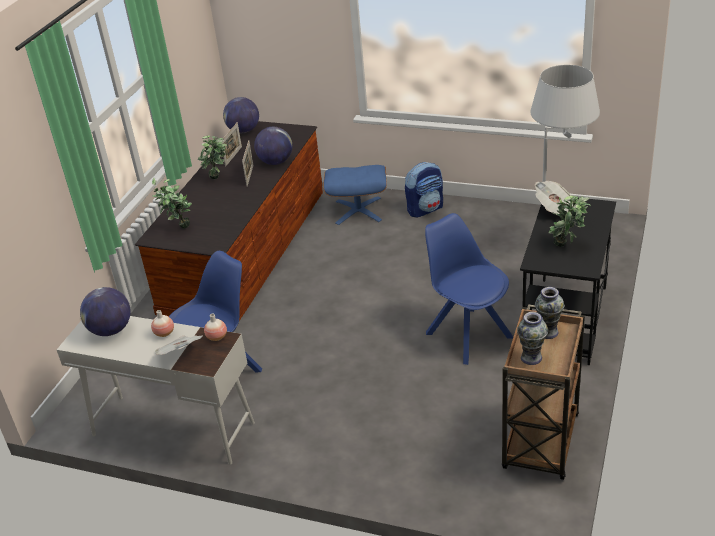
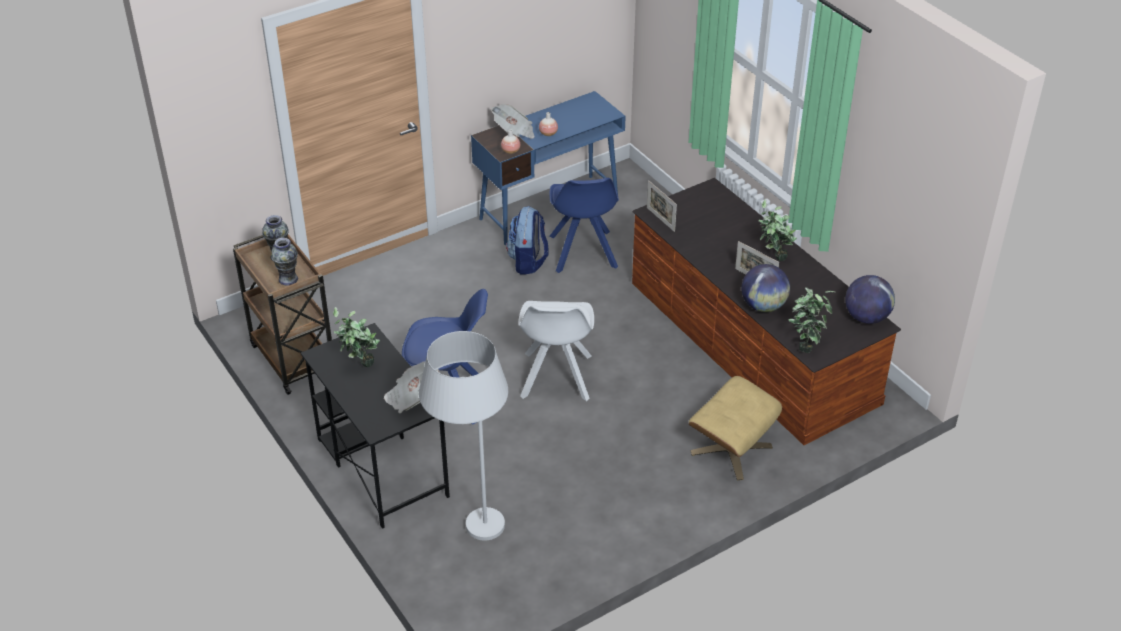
camera: 125 degrees right, 5 degrees up
white desk [57,316,255,465] -> blue desk [471,91,626,245]
globe [80,287,131,336] -> none
potted plant [152,177,192,228] -> potted plant moved to [788,287,835,353]
picture frame [222,122,242,167] -> picture frame moved to [647,180,677,232]
blue ottoman [323,165,387,225] -> beige ottoman [688,376,782,480]
backpack [405,162,443,218] -> backpack moved to [506,206,548,275]
none -> white chair [518,301,594,401]

